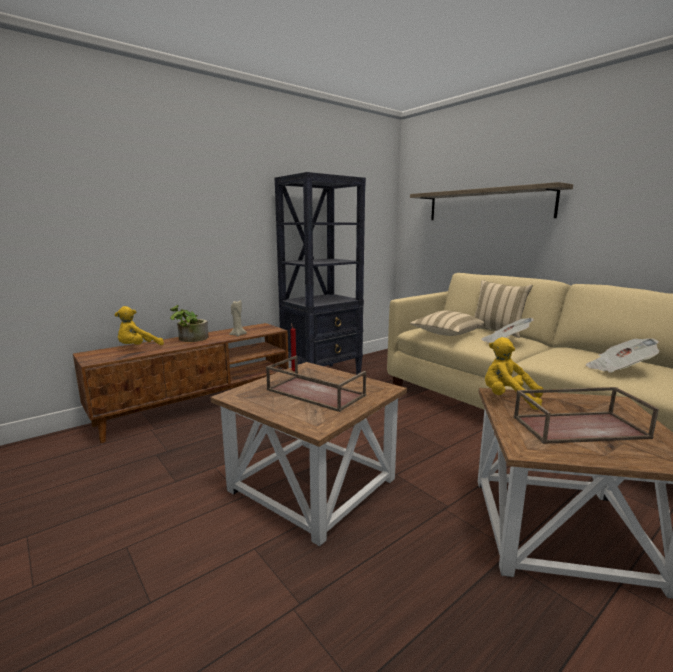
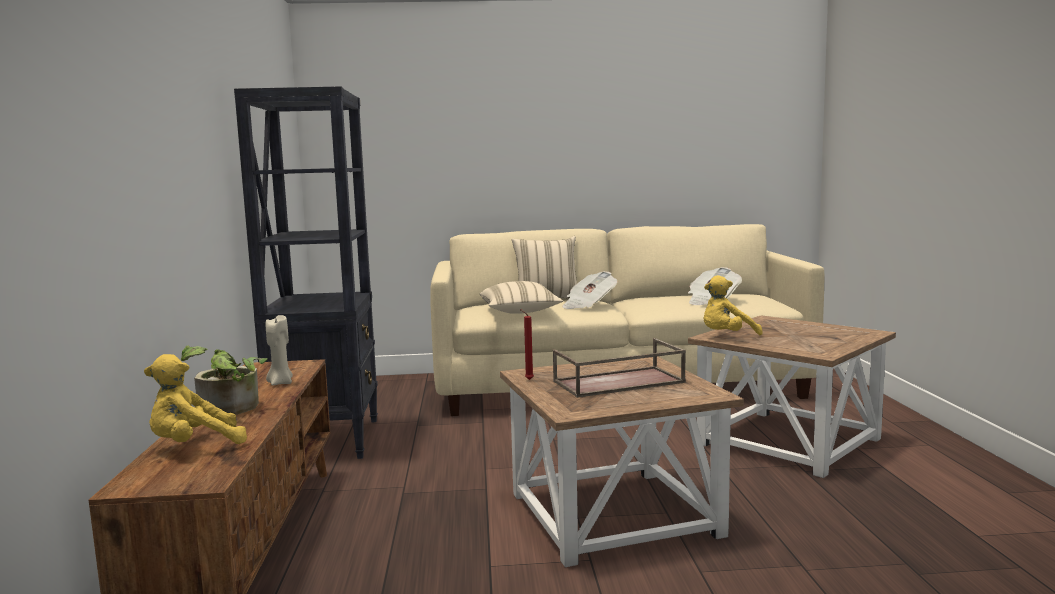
camera: 55 degrees left, 5 degrees down
yellow plush toy [115,306,164,346] -> yellow plush toy turned 75 degrees clockwise [144,354,247,444]
shelf [410,182,573,220] -> none
brown tray [514,387,659,444] -> none

